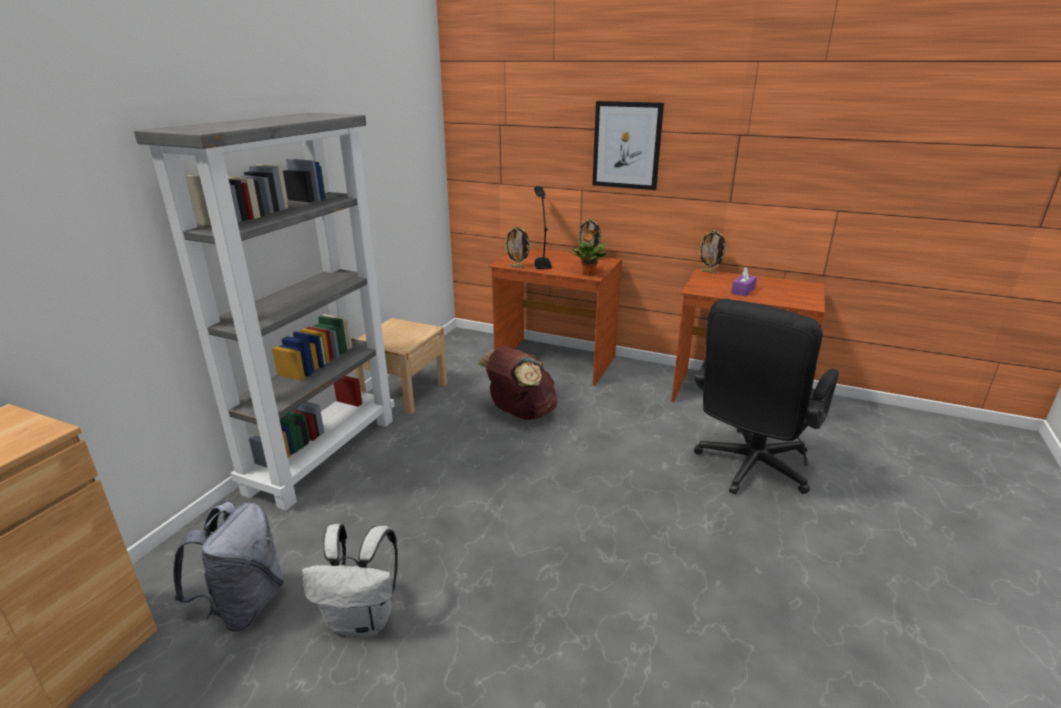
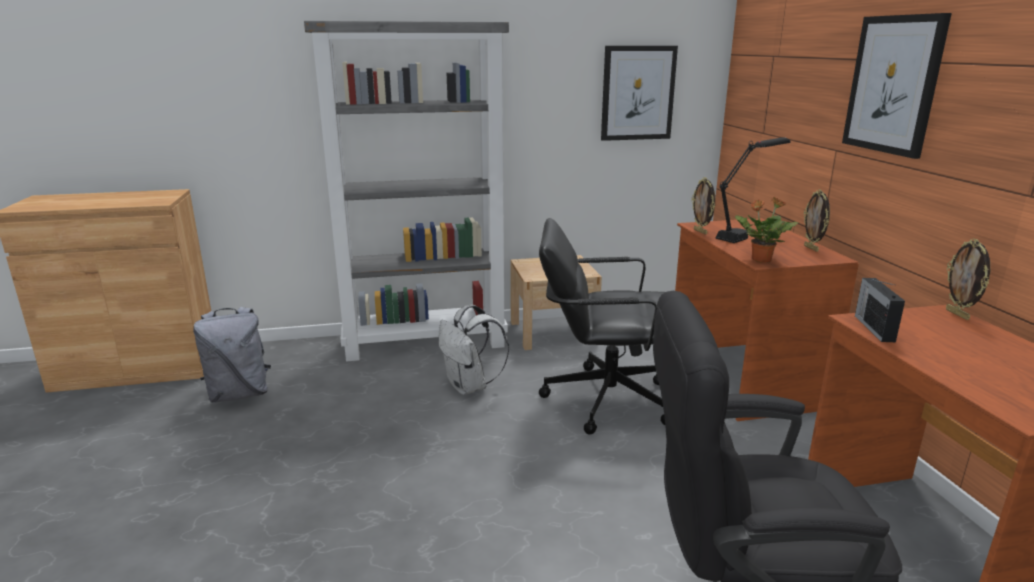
camera: 55 degrees right, 5 degrees down
white backpack [302,524,398,637] -> white backpack moved to [439,304,509,395]
brown backpack [478,346,557,420] -> black office chair [539,218,665,434]
purple tissue box [731,267,757,296] -> none
none -> picture [601,46,678,141]
none -> radio [855,278,905,342]

